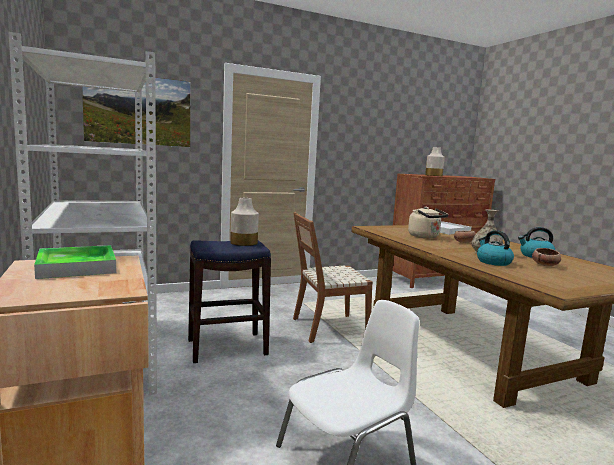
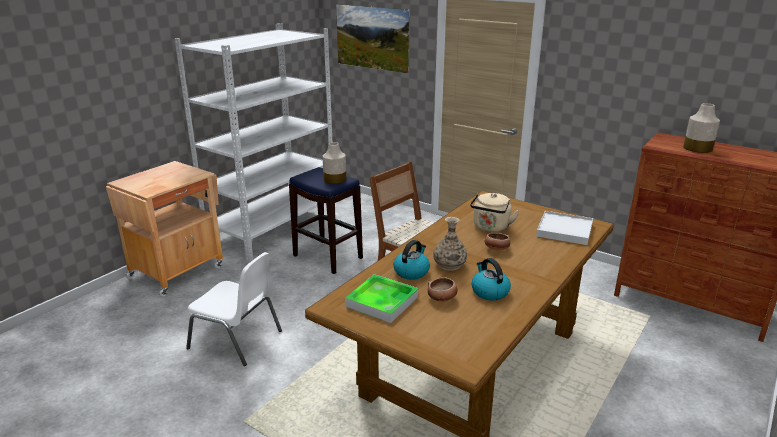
camera: 60 degrees right, 15 degrees up
tray [34,245,116,279] -> tray moved to [345,274,418,323]

